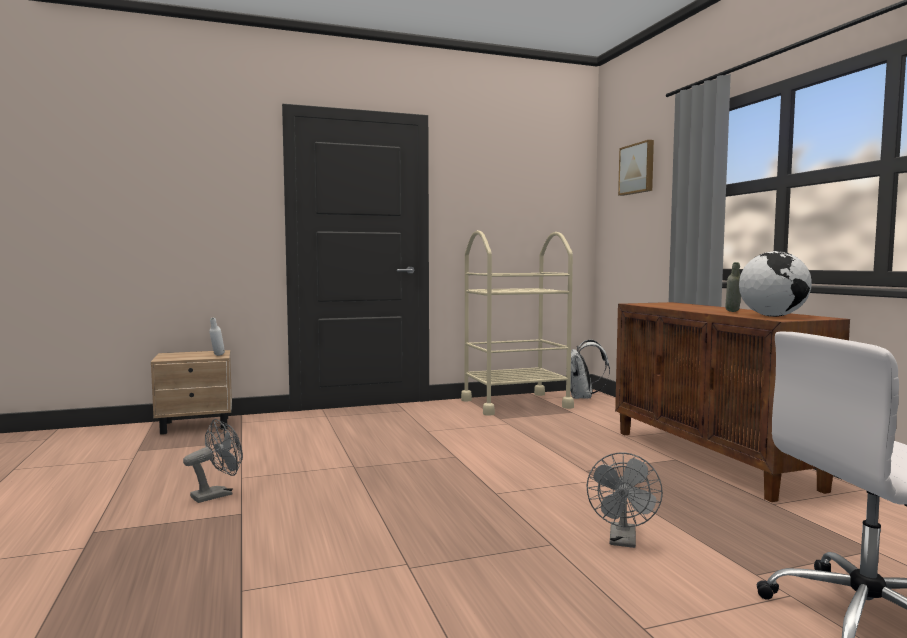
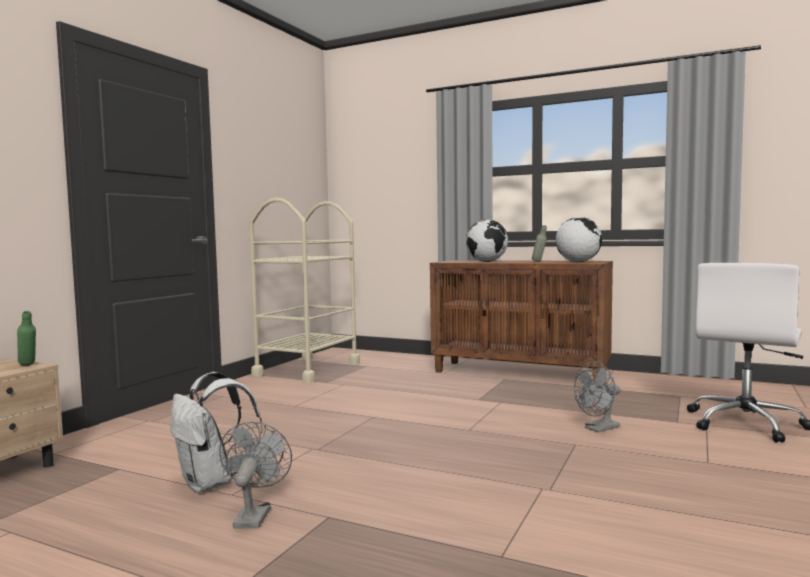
camera: 45 degrees left, 0 degrees up
white bottle [209,317,225,356] -> green bottle [17,311,36,366]
white backpack [570,340,610,399] -> white backpack moved to [170,372,262,493]
grey fan [587,452,663,548] -> grey fan turned 90 degrees clockwise [574,362,621,433]
picture [618,140,654,196] -> none
none -> globe [466,219,508,262]

